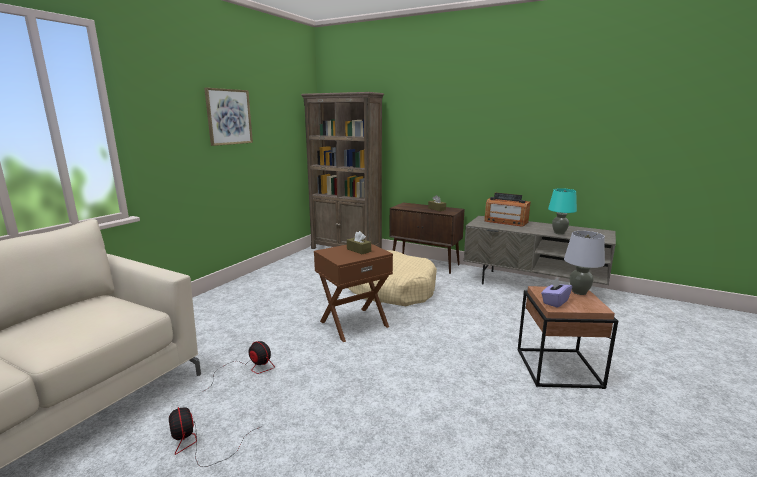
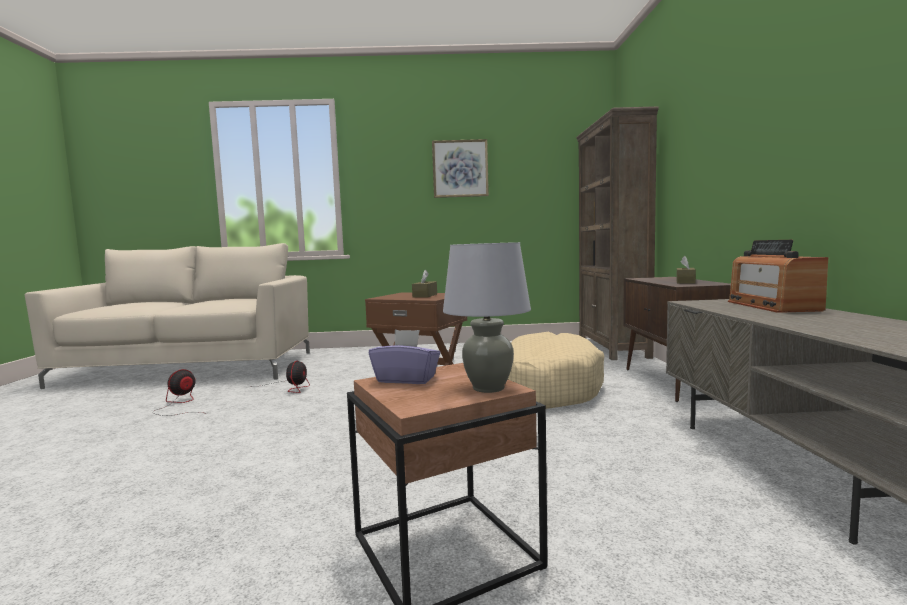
camera: 60 degrees right, 10 degrees down
turquoise table lamp [548,188,577,235] -> none

